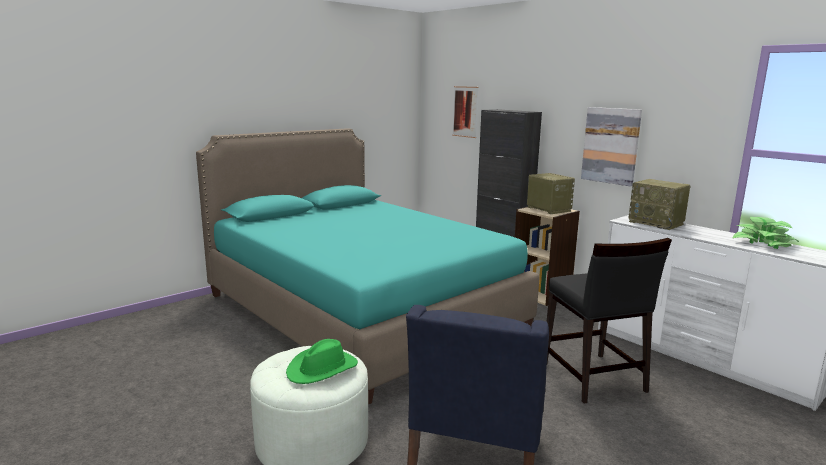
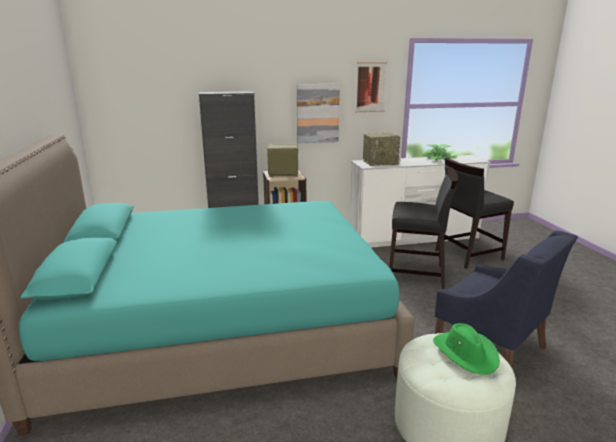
camera: 60 degrees left, 5 degrees up
picture [452,86,479,138] -> picture moved to [355,62,387,112]
none -> black chair [435,158,514,269]

